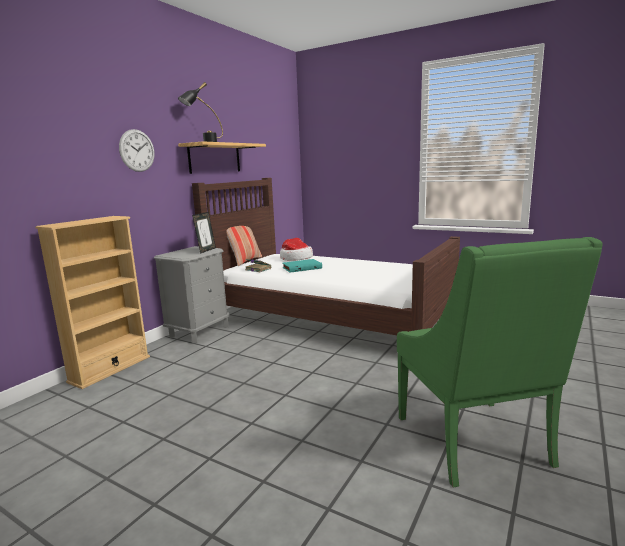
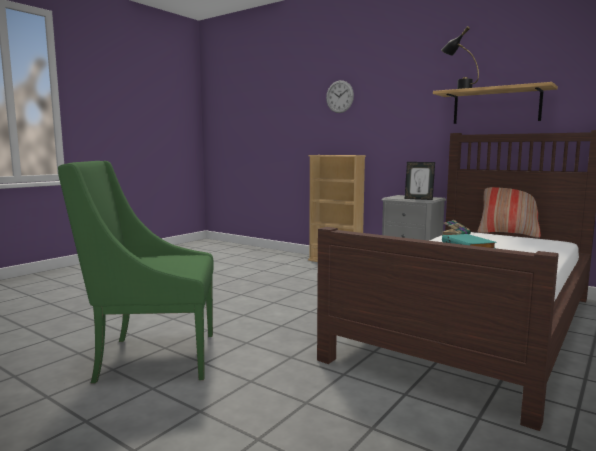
camera: 95 degrees right, 5 degrees down
wall clock [119,129,154,172] -> wall clock moved to [326,80,354,113]
hat [280,238,313,261] -> none

